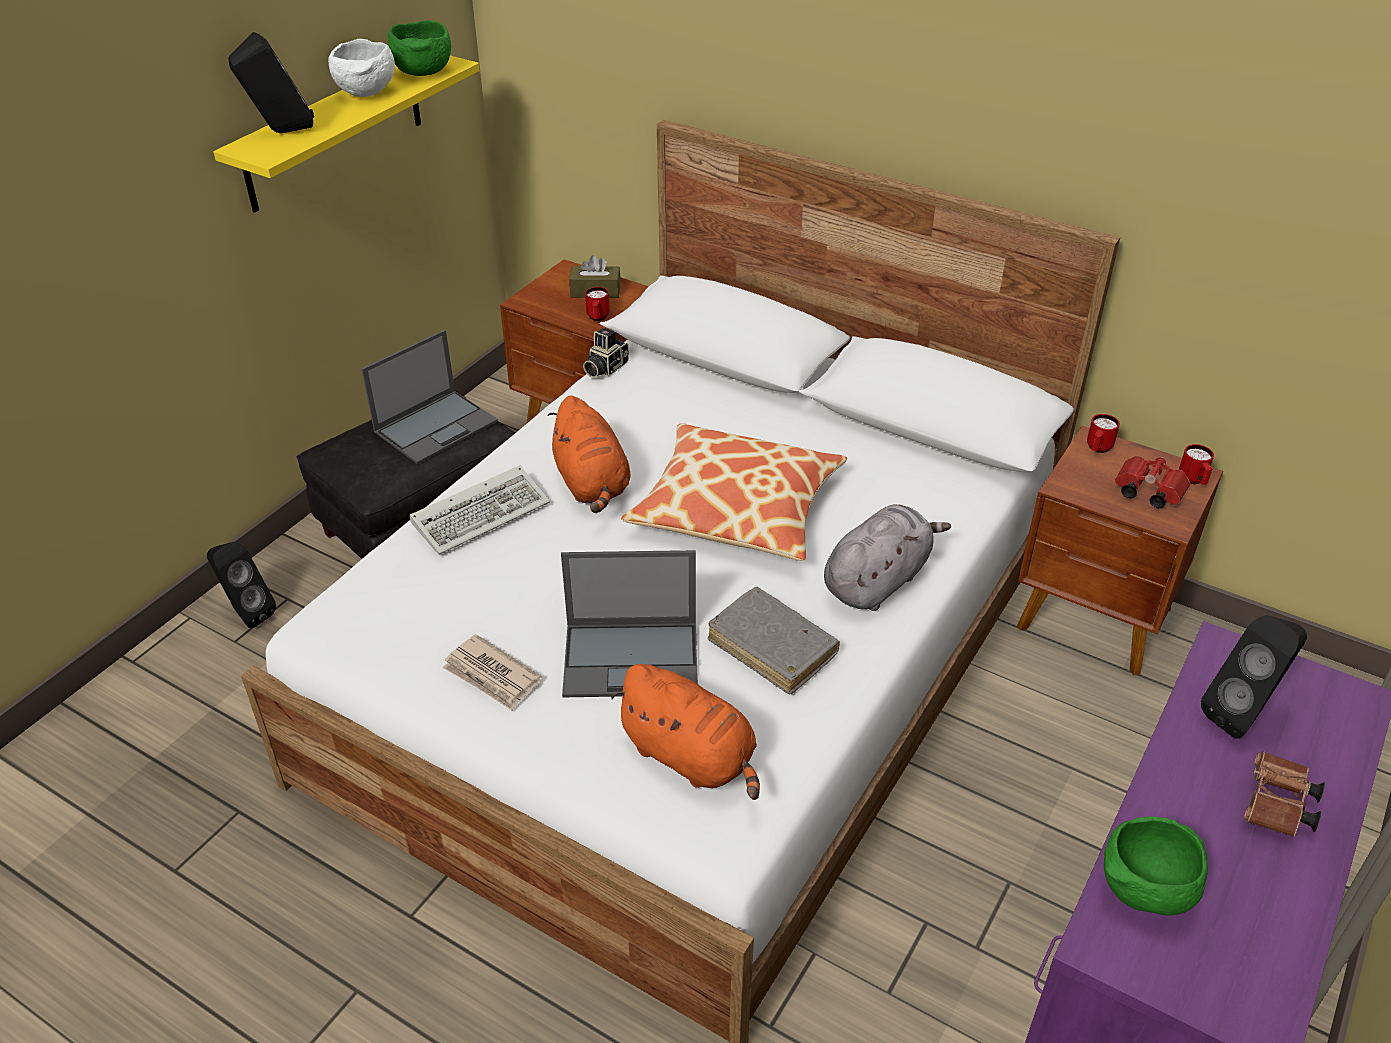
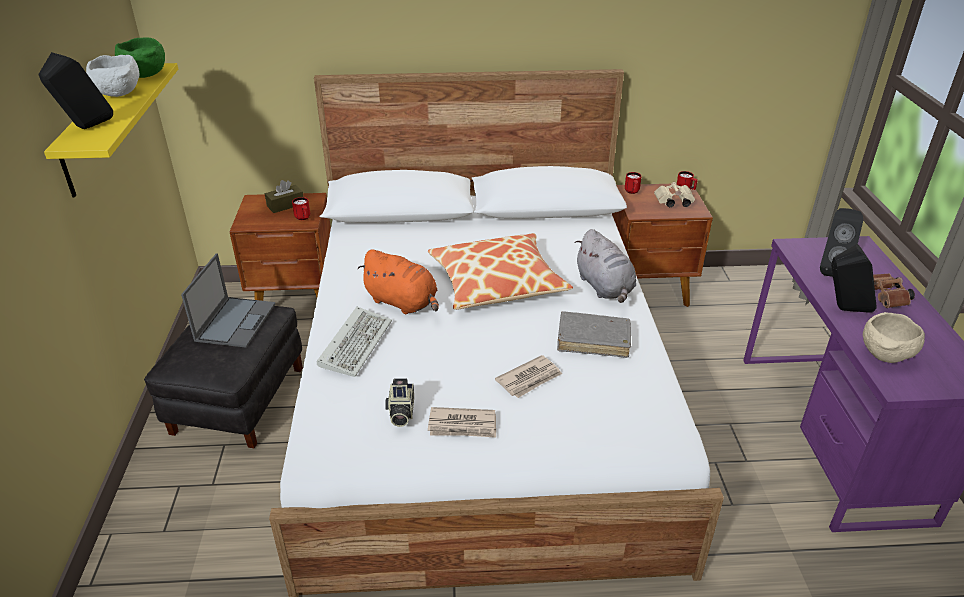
camera: 35 degrees left, 5 degrees down
black speaker [207,541,276,628] -> black speaker moved to [831,244,877,313]
laptop [561,550,698,697] -> newspaper [495,355,562,398]
camera [583,328,629,378] -> camera moved to [385,379,414,427]
orange plush toy [611,664,760,800] -> none
grey plush toy [824,504,951,611] -> grey plush toy turned 150 degrees clockwise [575,229,636,303]
green bowl [1104,816,1208,916] -> beige bowl [863,312,925,363]
red binoculars [1115,456,1190,508] -> beige binoculars [654,182,695,207]

